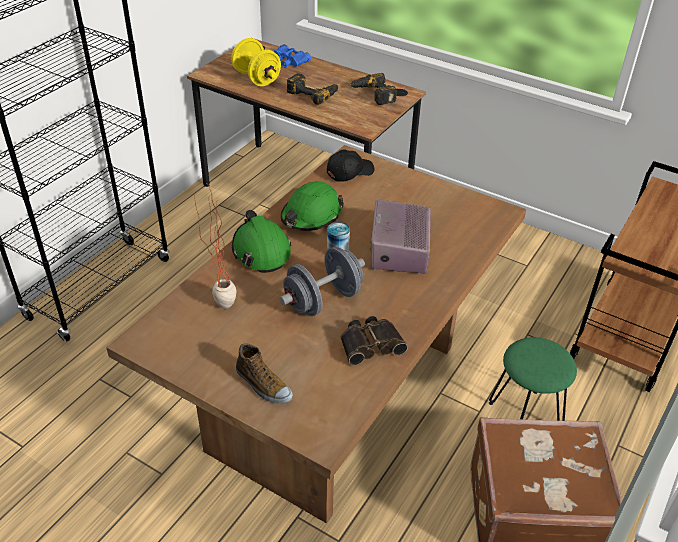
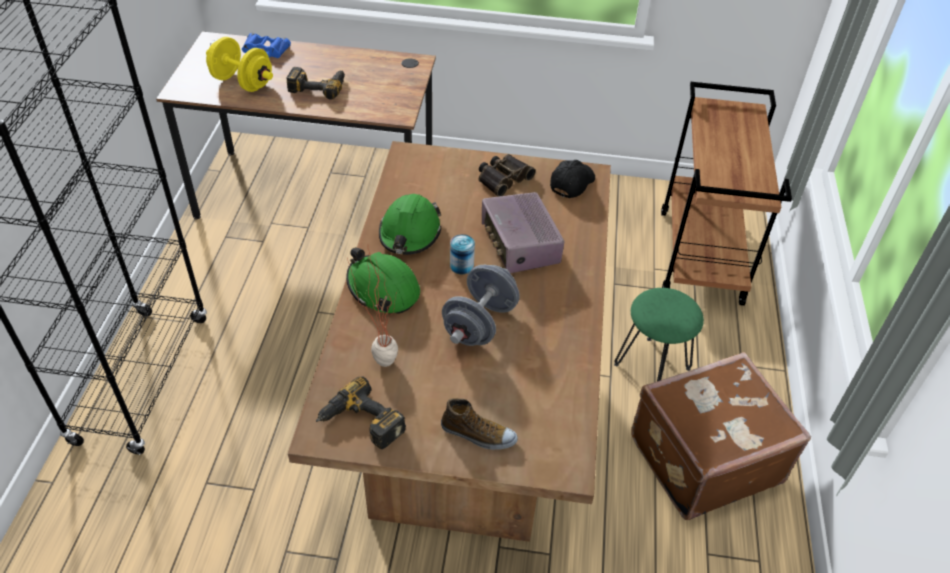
camera: 25 degrees left, 5 degrees up
black cap [327,149,374,182] -> black cap moved to [550,160,595,198]
binoculars [340,316,408,366] -> binoculars moved to [479,154,536,197]
power drill [349,73,397,105] -> power drill moved to [316,376,406,449]

